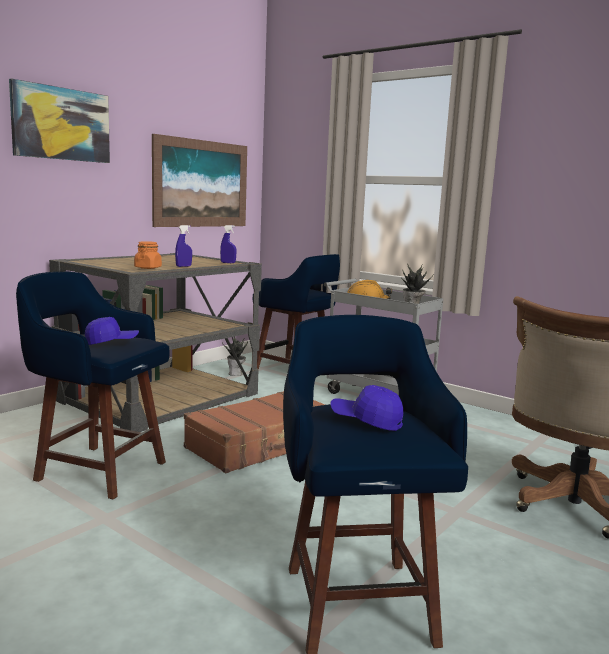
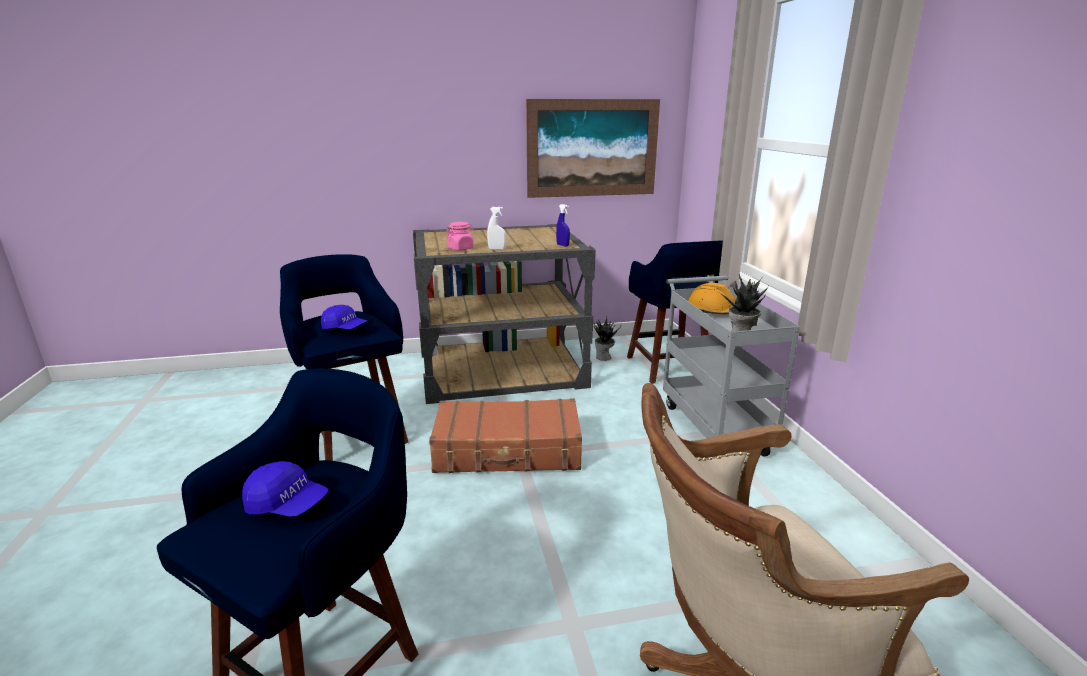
camera: 40 degrees right, 10 degrees up
picture [9,79,110,163] -> none
orange jar [134,241,162,269] -> pink jar [446,222,474,251]
blue spray bottle [175,225,192,267] -> white spray bottle [487,207,506,250]
blue cap [330,385,404,431] -> blue cap turned 135 degrees clockwise [242,461,328,517]

